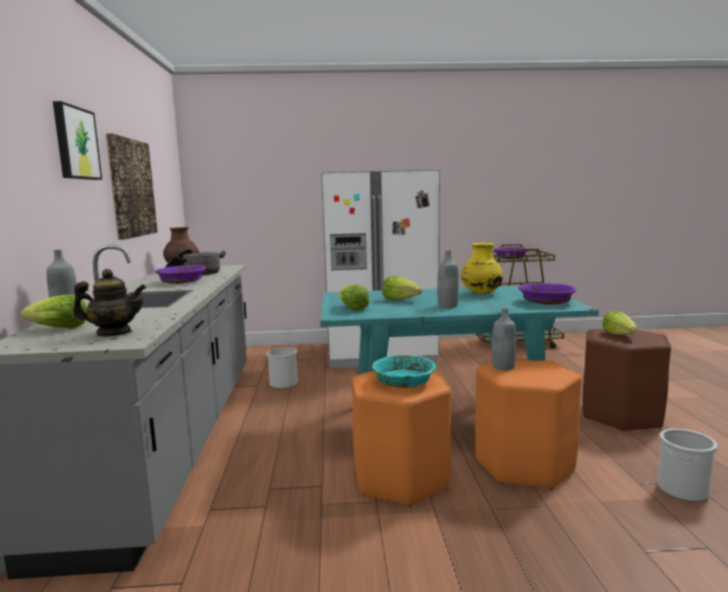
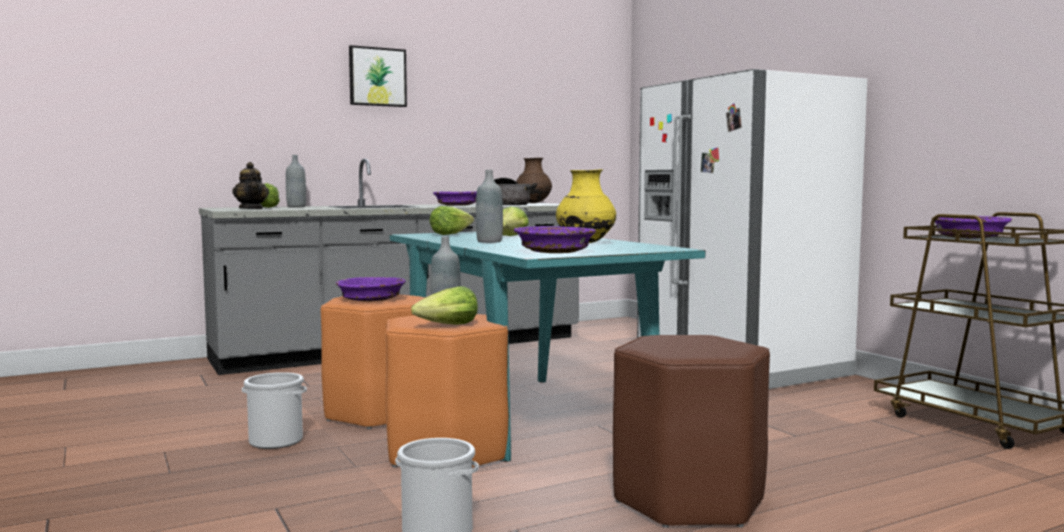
camera: 65 degrees right, 5 degrees down
picture [106,134,157,240] -> none
bucket [267,348,298,389] -> bucket moved to [242,372,307,449]
turquoise bowl [372,355,436,388] -> purple bowl [336,277,406,301]
lettuce [603,311,636,335] -> lettuce moved to [411,286,478,325]

